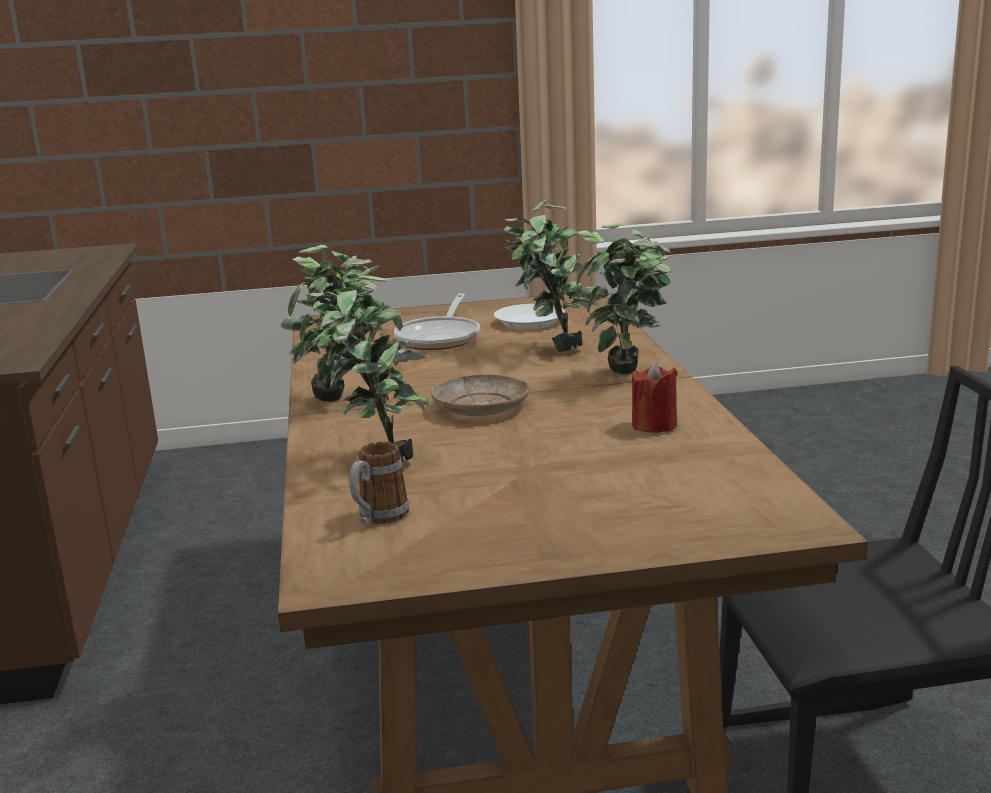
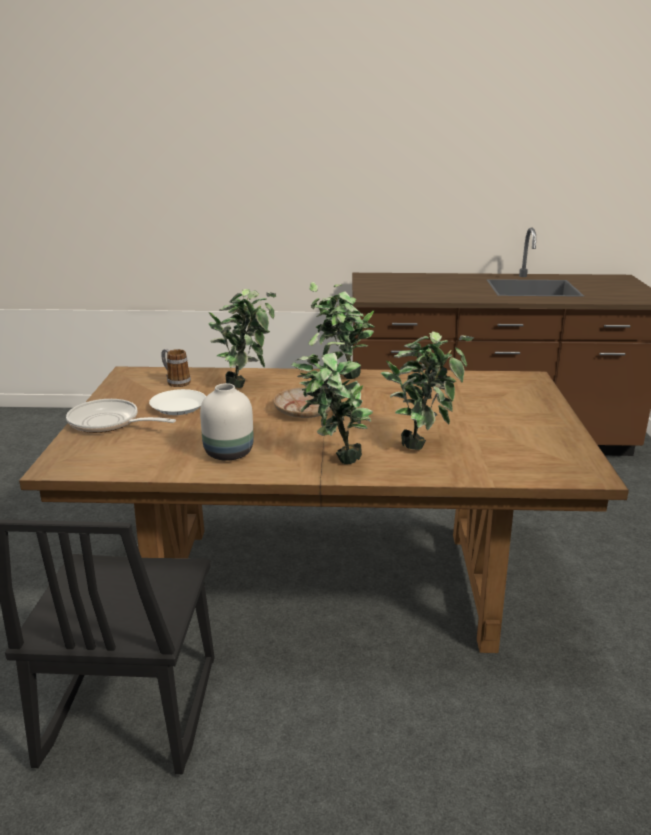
camera: 100 degrees right, 5 degrees up
frying pan [394,293,480,350] -> frying pan moved to [66,399,176,433]
white plate [494,304,565,329] -> white plate moved to [149,389,206,415]
red candle [632,362,678,433] -> white vase [200,383,254,461]

